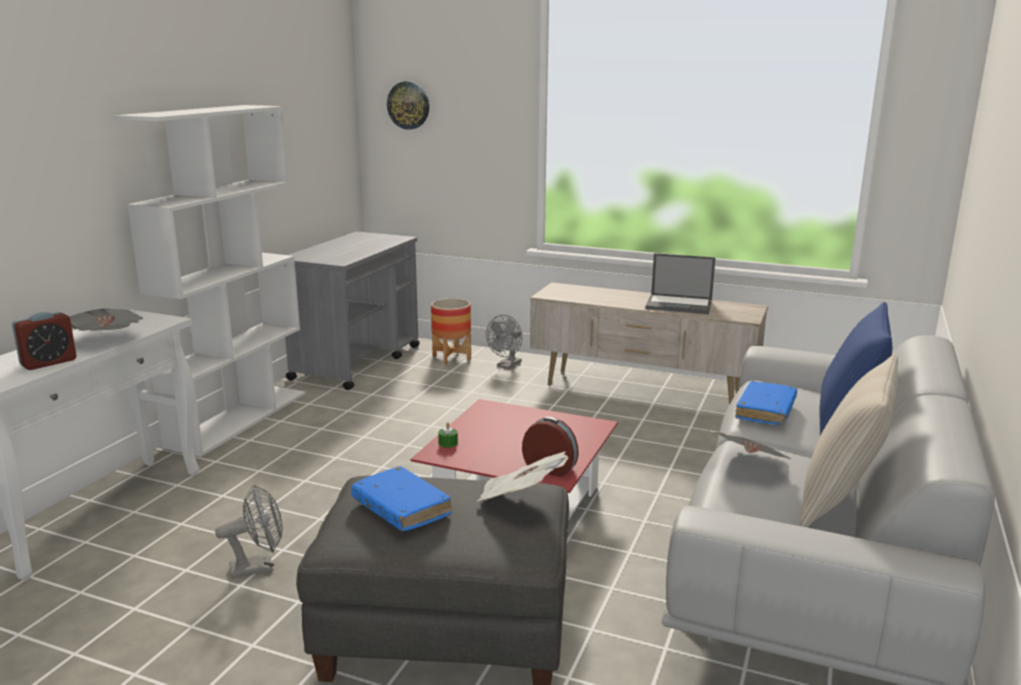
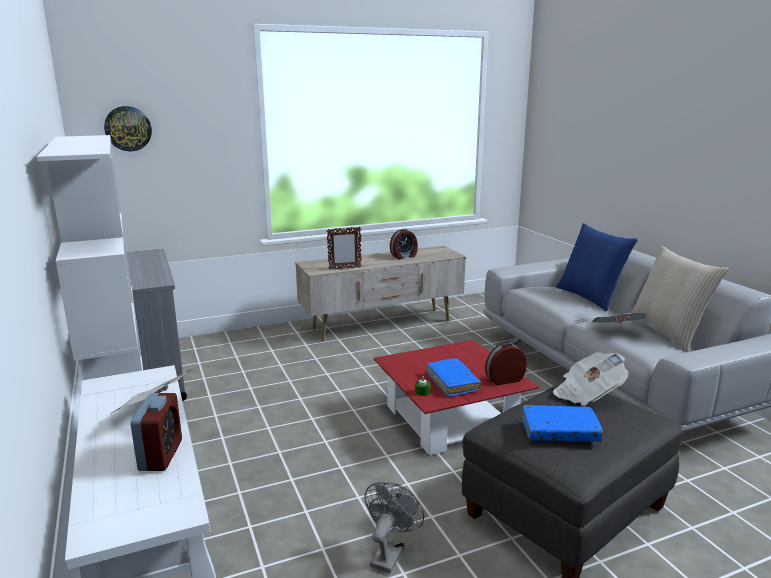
camera: 45 degrees left, 0 degrees up
planter [431,298,471,365] -> none
grey fan [486,315,522,369] -> none
laptop [645,253,716,314] -> alarm clock [390,229,418,259]
blue book [735,381,797,425] -> blue book moved to [426,358,482,397]
none -> picture frame [327,227,362,270]

